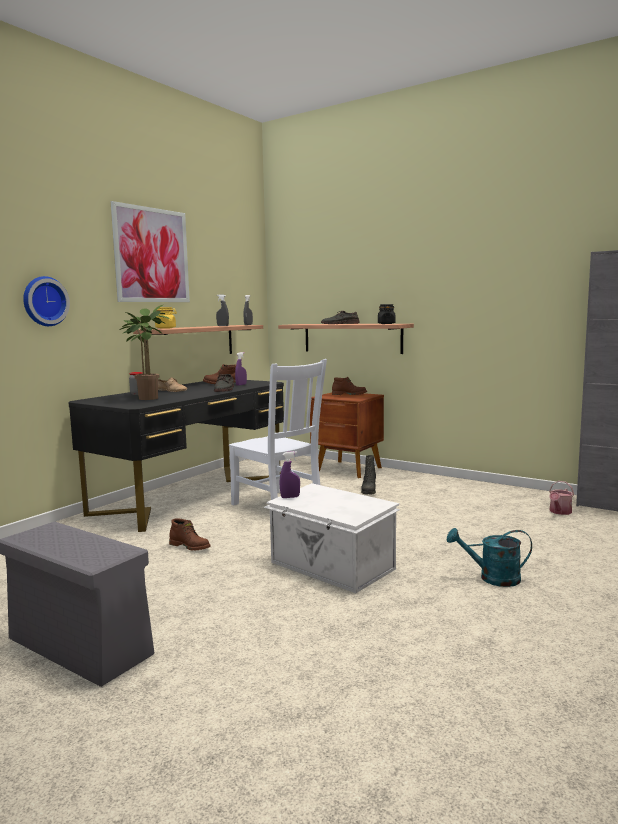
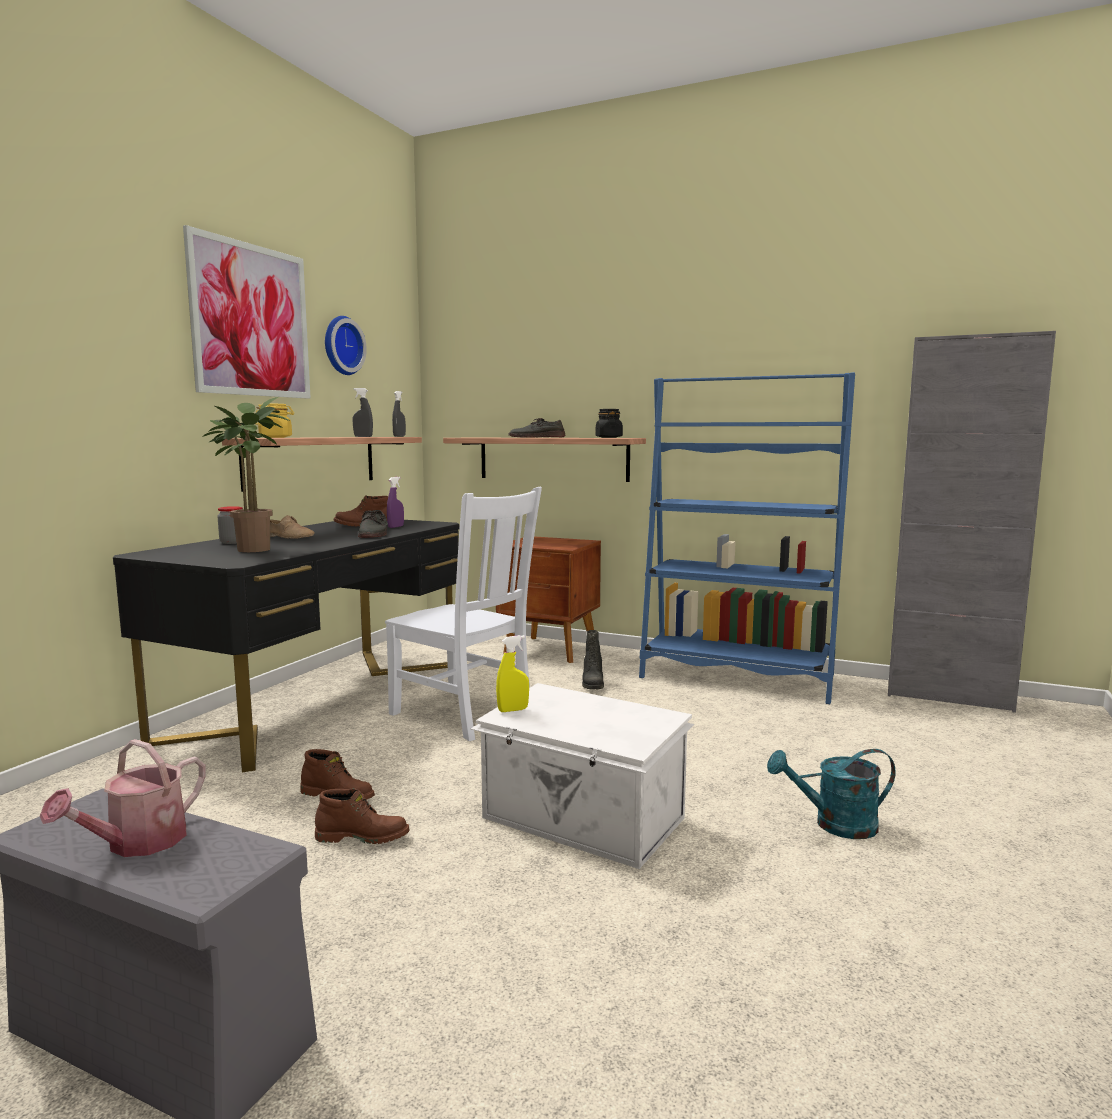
camera: 10 degrees left, 0 degrees up
wall clock [23,276,70,326] -> wall clock moved to [325,316,367,375]
purple spray bottle [279,451,300,498] -> yellow spray bottle [496,635,529,712]
brown boot [332,377,367,395] -> brown boot moved to [315,788,410,844]
watering can [549,481,574,515] -> watering can moved to [40,739,206,857]
none -> blue bookcase [639,372,855,704]

